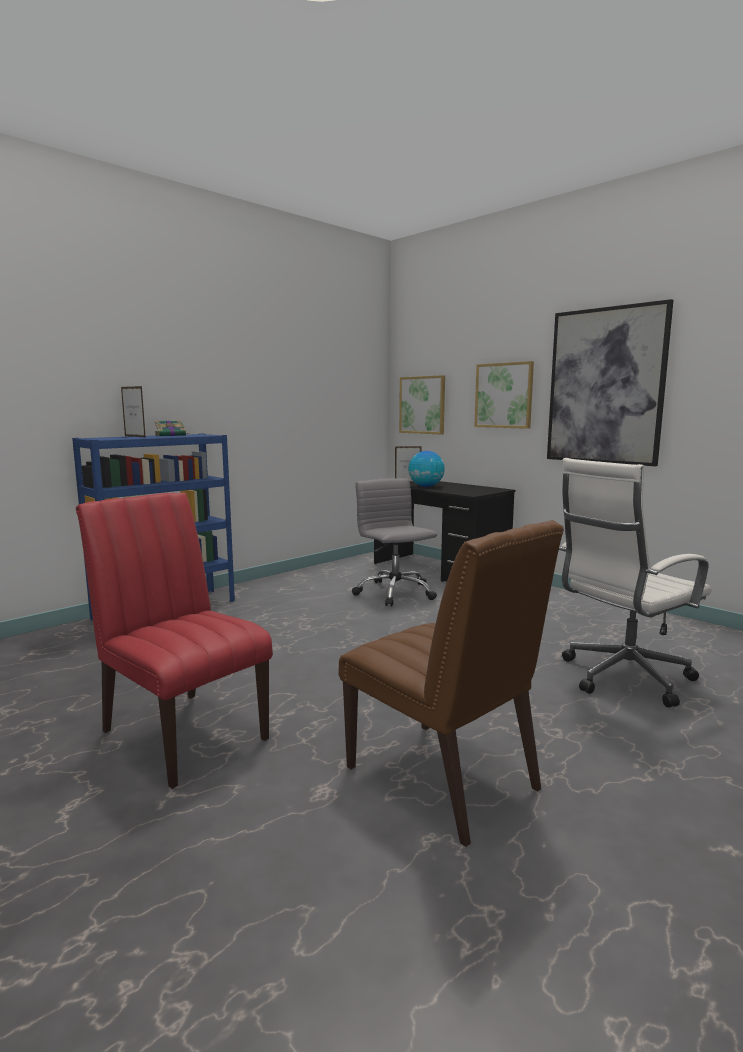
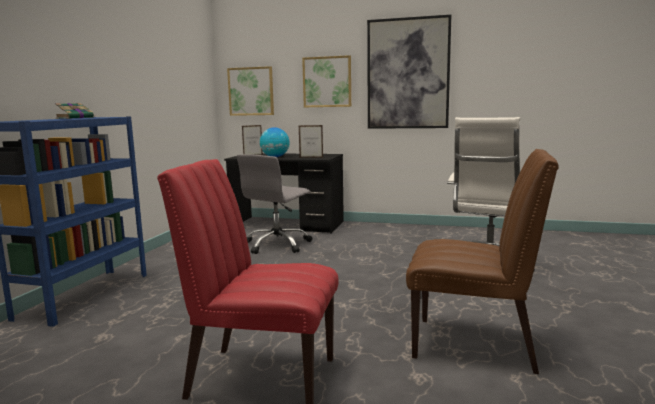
camera: 30 degrees left, 0 degrees up
picture frame [121,386,145,437] -> picture frame moved to [299,125,323,158]
grey office chair [352,478,437,606] -> grey office chair turned 90 degrees counterclockwise [237,155,312,254]

